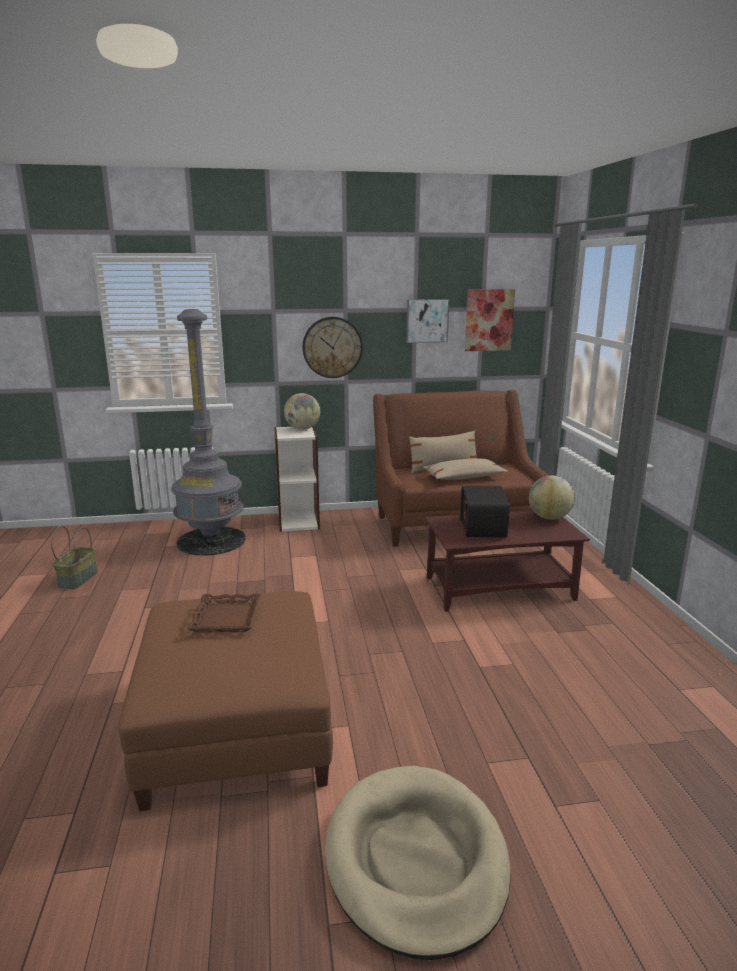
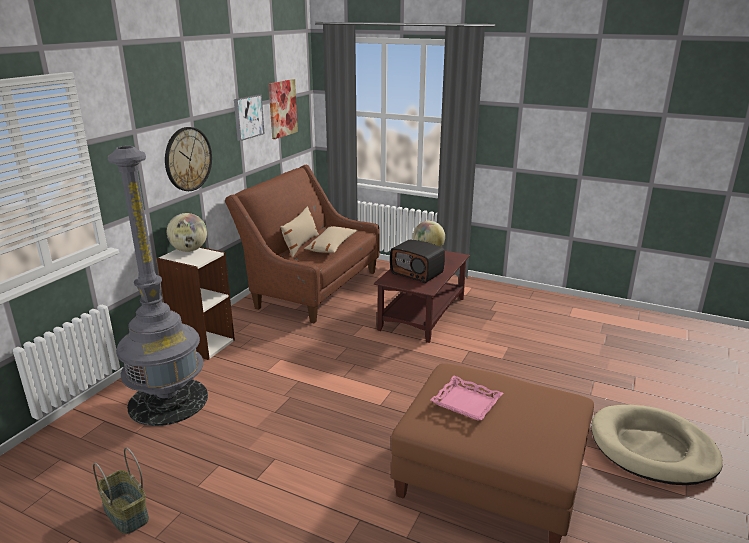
camera: 55 degrees left, 5 degrees up
brown tray [187,594,261,632] -> pink tray [430,376,503,421]

